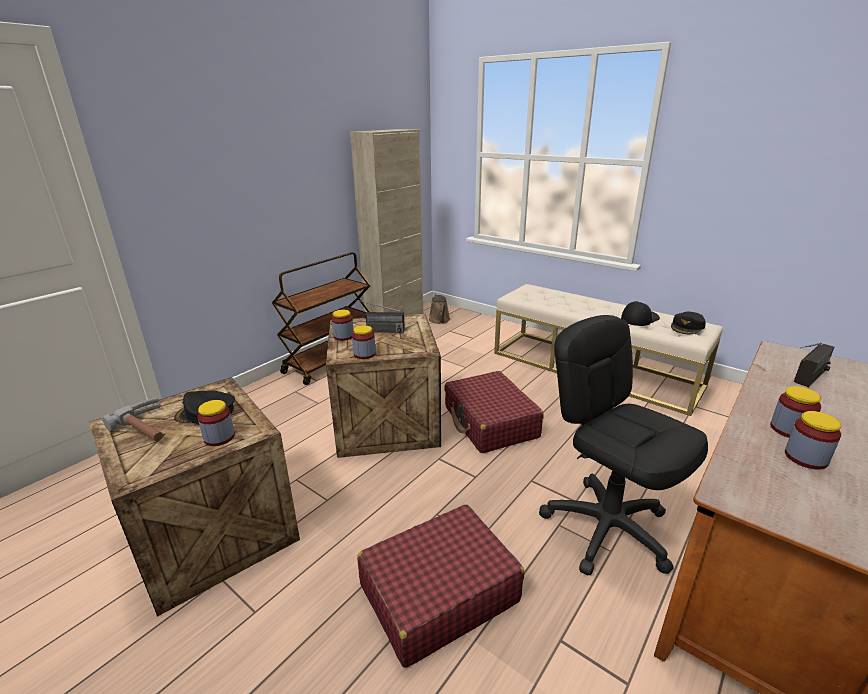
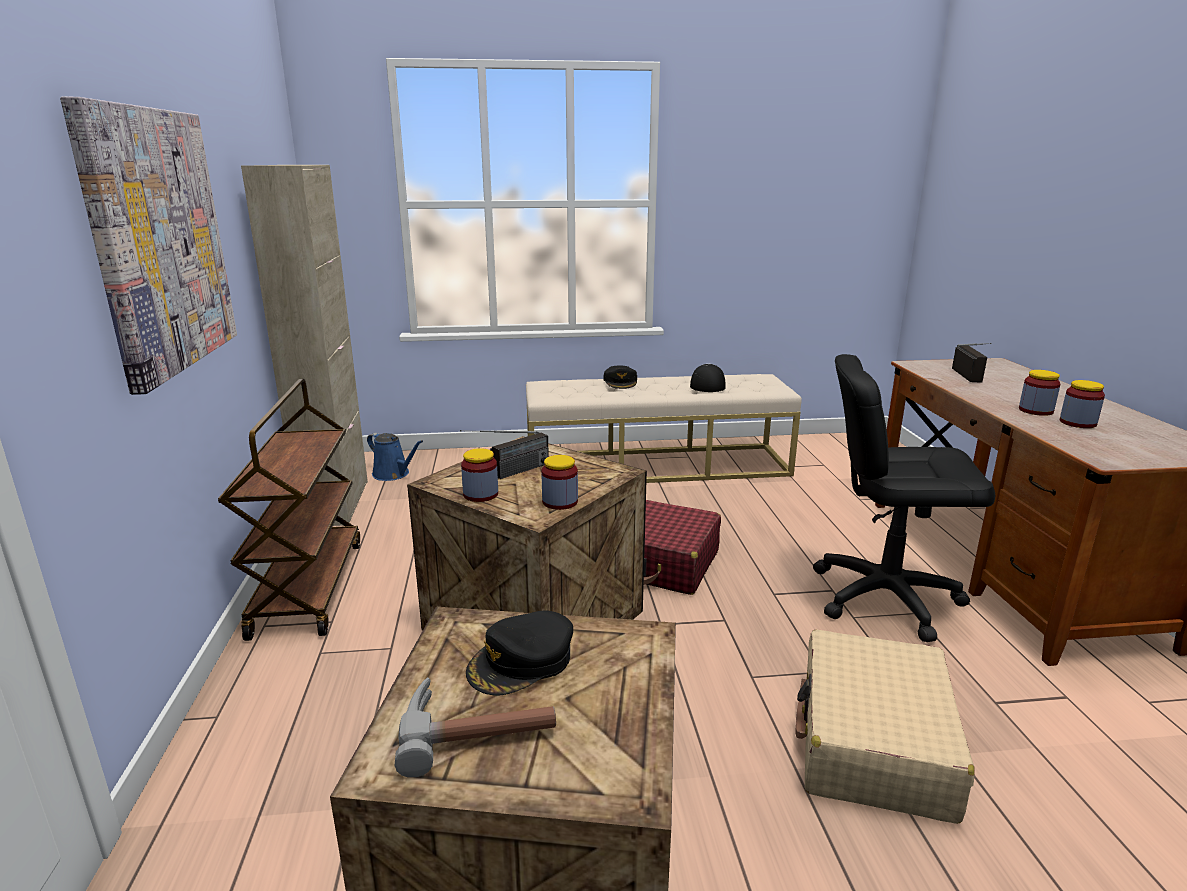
camera: 45 degrees left, 5 degrees down
jar [197,400,235,446] -> none
red suitcase [357,504,524,668] -> beige suitcase [795,629,975,824]
brown watering can [429,293,450,324] -> blue watering can [367,433,423,481]
black cap [671,312,706,334] -> black cap moved to [603,365,637,389]
none -> picture [60,97,237,395]

